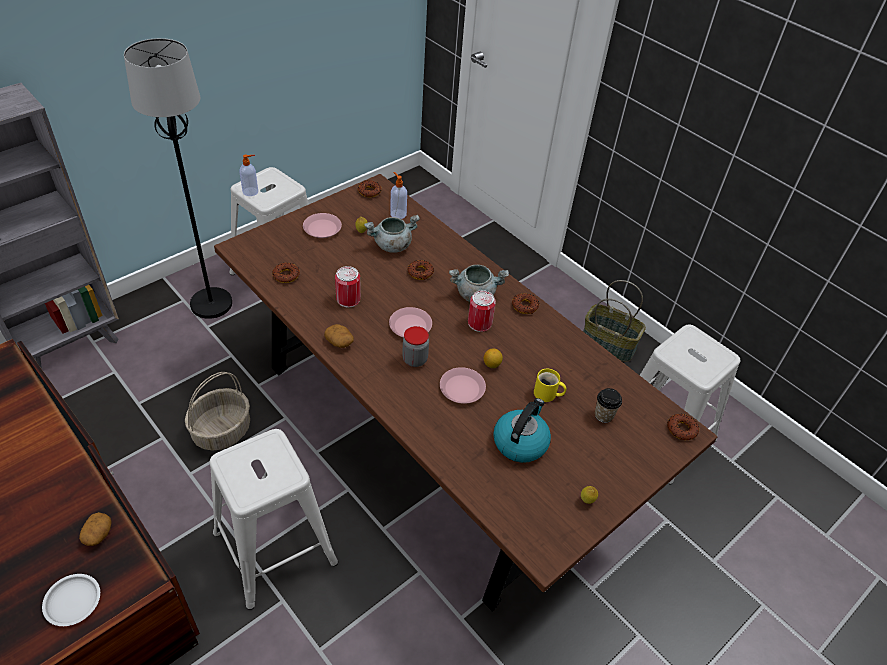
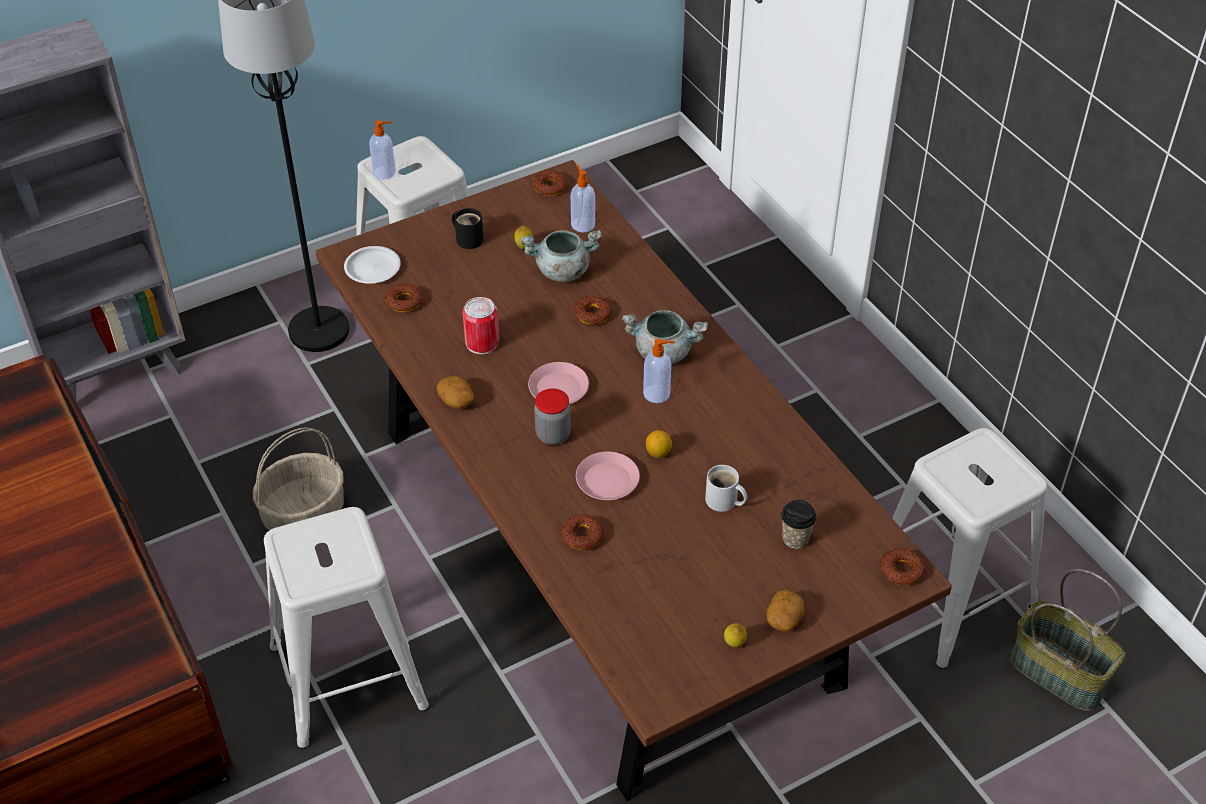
camera: 15 degrees right, 0 degrees up
white plate [42,574,100,626] -> white plate moved to [344,246,401,284]
potato [79,512,111,546] -> potato moved to [767,590,804,632]
pink plate [303,213,342,238] -> black mug [452,208,484,249]
can [468,290,496,332] -> soap dispenser [643,339,675,403]
kettle [493,398,551,463] -> none
donut [512,293,539,314] -> donut moved to [561,514,605,551]
yellow mug [534,369,567,402] -> white mug [705,465,747,512]
basket [583,280,646,362] -> basket moved to [1010,569,1125,711]

